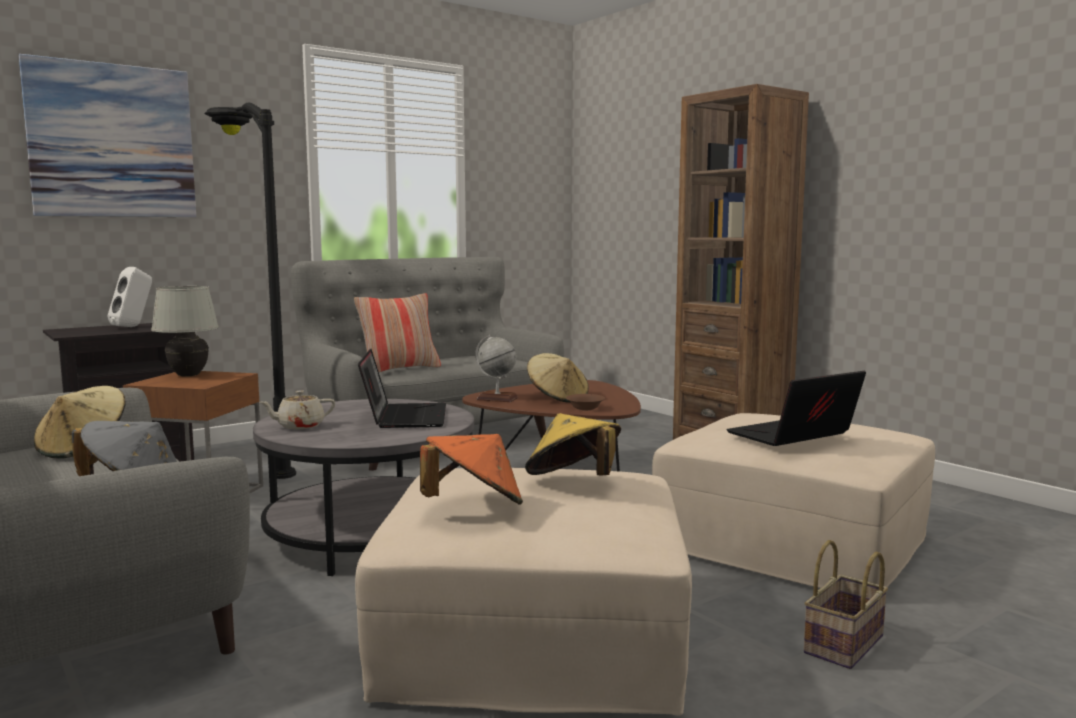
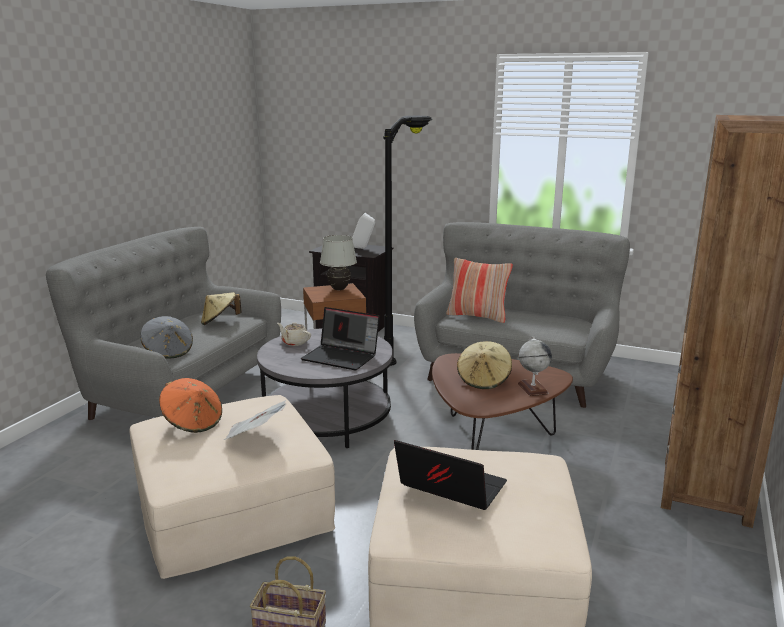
camera: 60 degrees right, 10 degrees up
picture [18,54,196,217] -> none
laptop [358,349,446,428] -> laptop turned 60 degrees clockwise [301,307,380,370]
globe [475,335,518,402] -> globe moved to [518,337,552,396]
yellow hat [525,413,621,475] -> newspaper [224,400,286,440]
brown bowl [566,394,605,411] -> none

